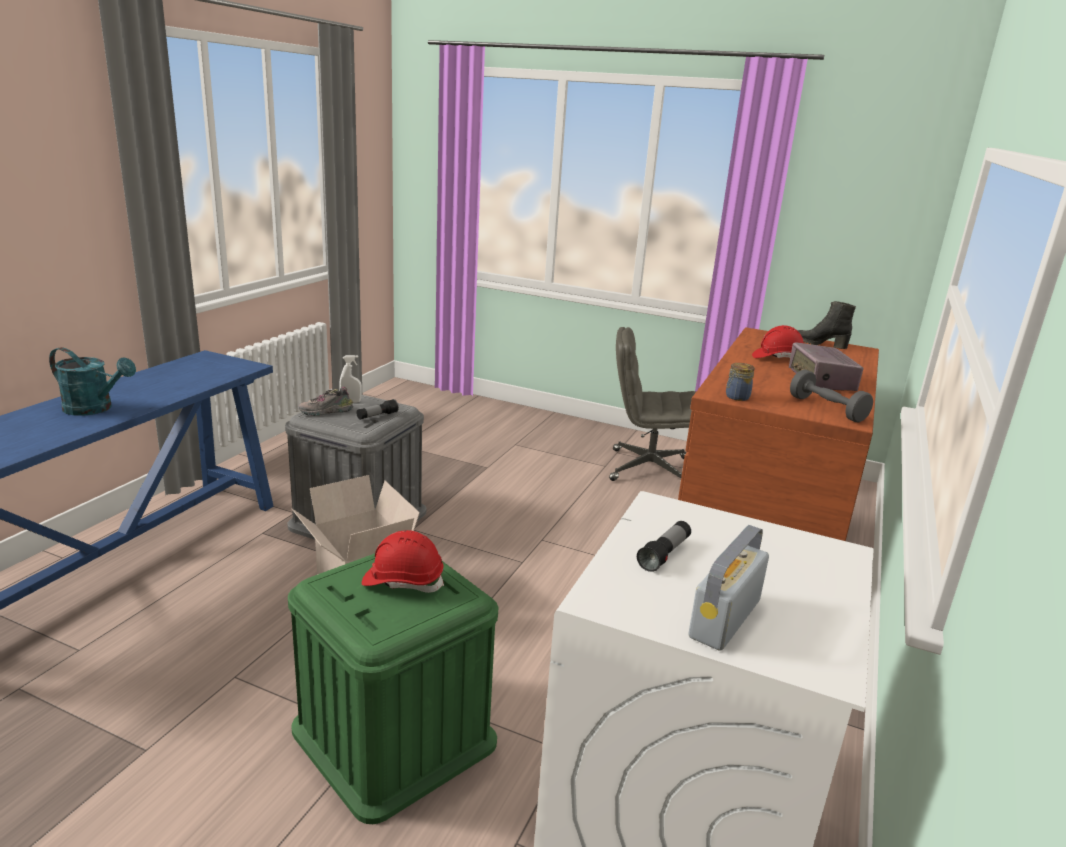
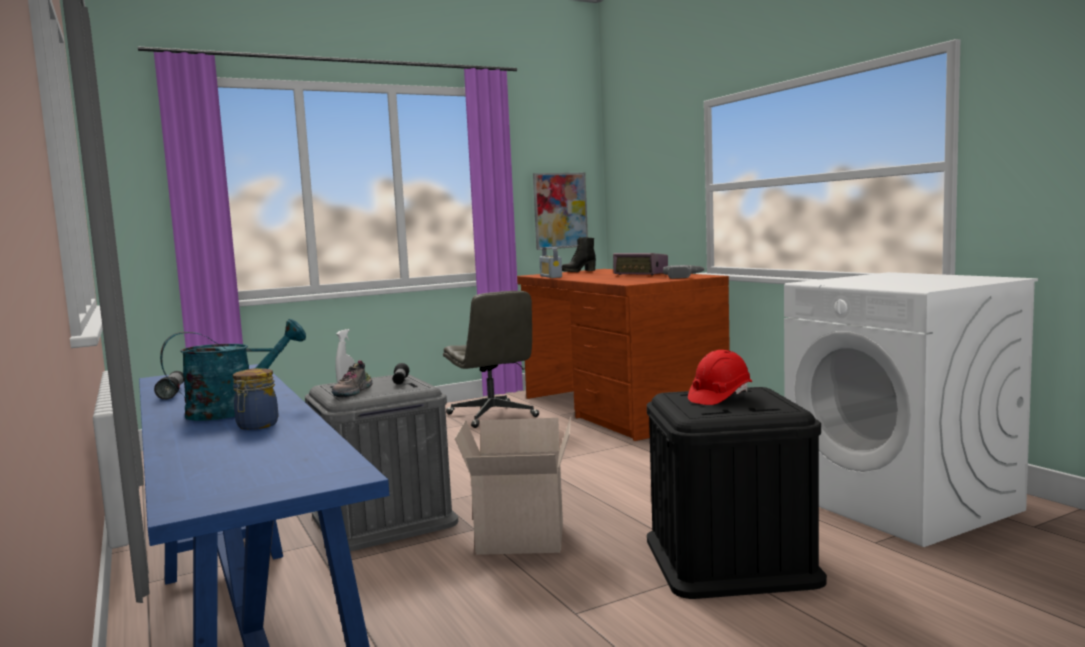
camera: 50 degrees left, 15 degrees down
green storage box [288,553,499,824] -> black storage box [647,387,827,599]
grey office chair [609,327,696,481] -> grey office chair turned 75 degrees counterclockwise [443,291,539,428]
flashlight [637,521,691,572] -> flashlight moved to [154,371,184,400]
radio [689,525,769,651] -> radio moved to [539,247,562,278]
jar [726,363,755,401] -> jar moved to [233,368,278,430]
red hard hat [752,325,804,358] -> none
grey dumbbell [790,370,873,422] -> power drill [663,265,705,279]
none -> picture [533,173,588,250]

